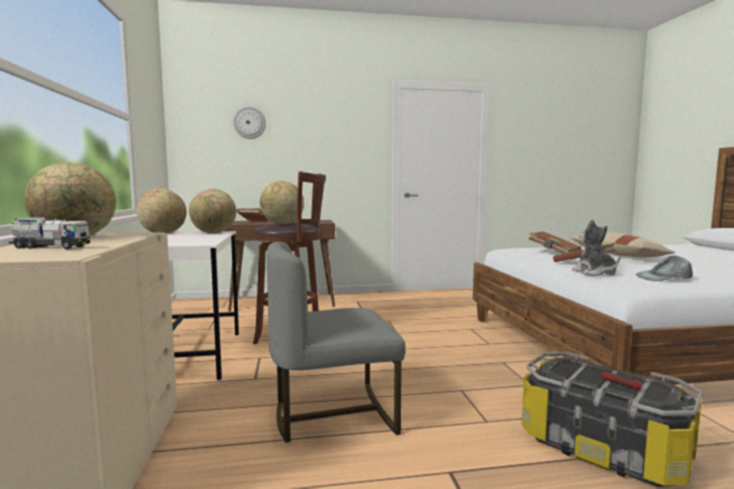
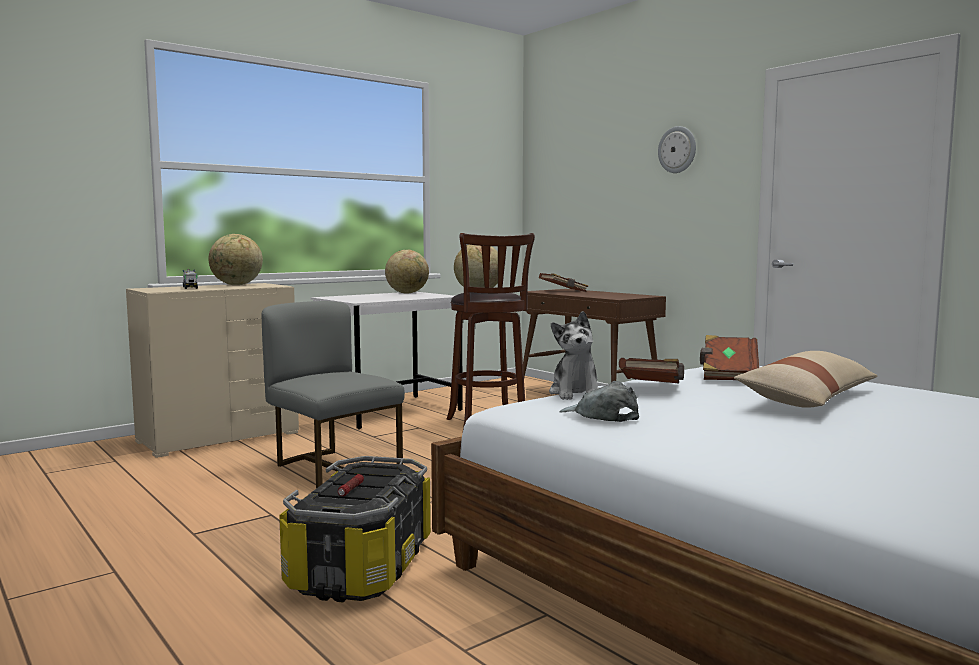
camera: 60 degrees right, 0 degrees up
globe [189,189,236,234] -> none
wall clock [233,106,266,139] -> wall clock moved to [658,126,696,173]
plush toy [572,219,621,276] -> plush toy turned 135 degrees clockwise [549,311,598,400]

